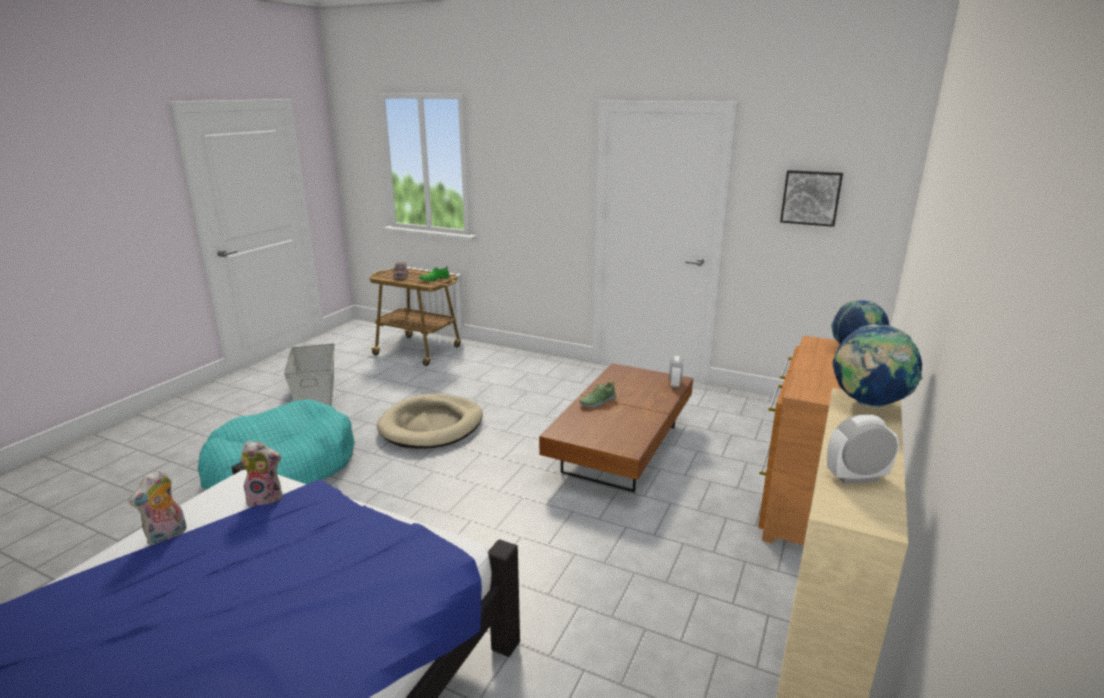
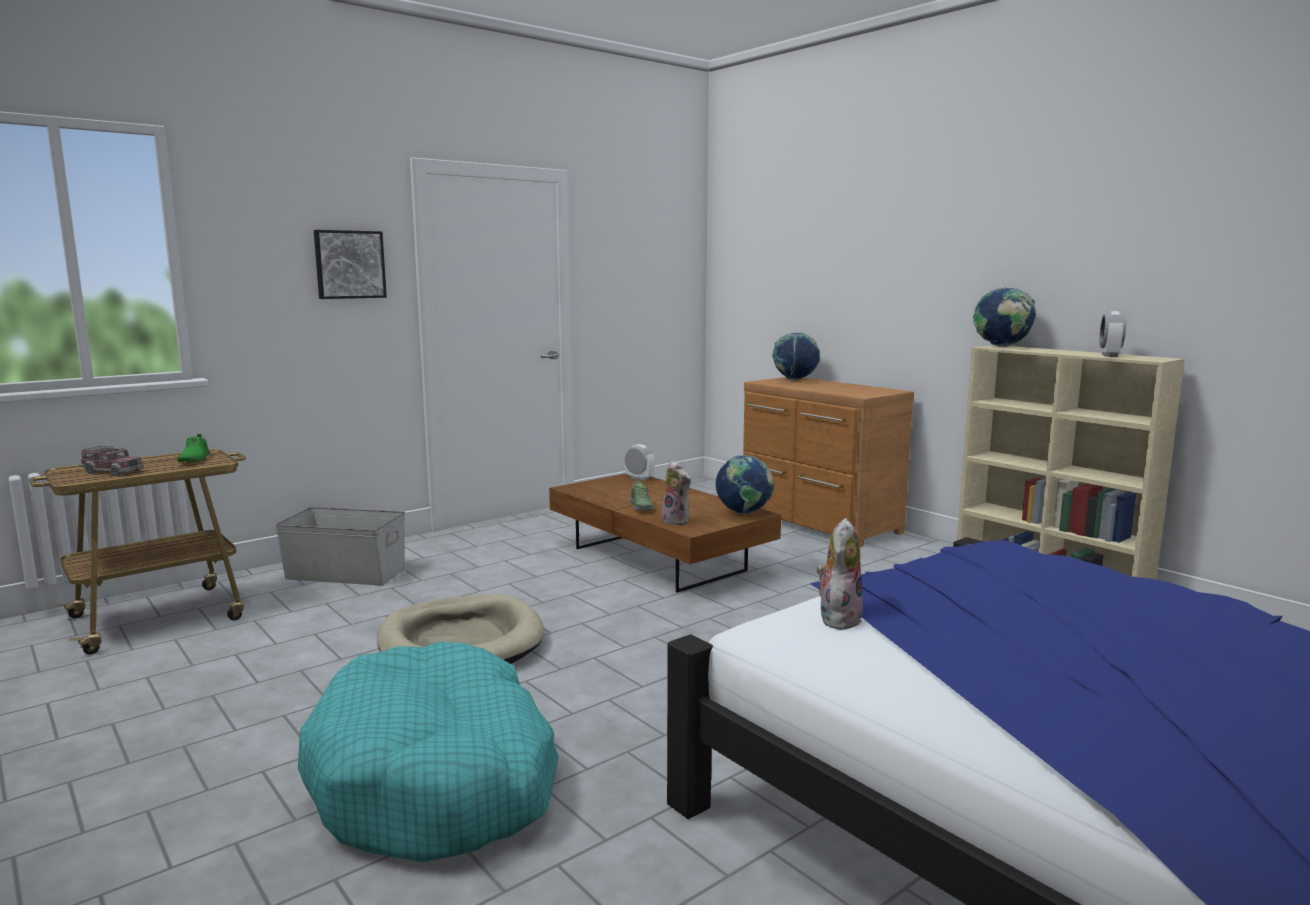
camera: 65 degrees left, 10 degrees down
plush toy [129,469,187,546] -> plush toy moved to [661,460,691,525]
grey storage box [284,344,335,406] -> grey storage box moved to [275,507,405,586]
picture [780,170,843,227] -> picture moved to [314,230,387,299]
none -> globe [716,455,774,514]

